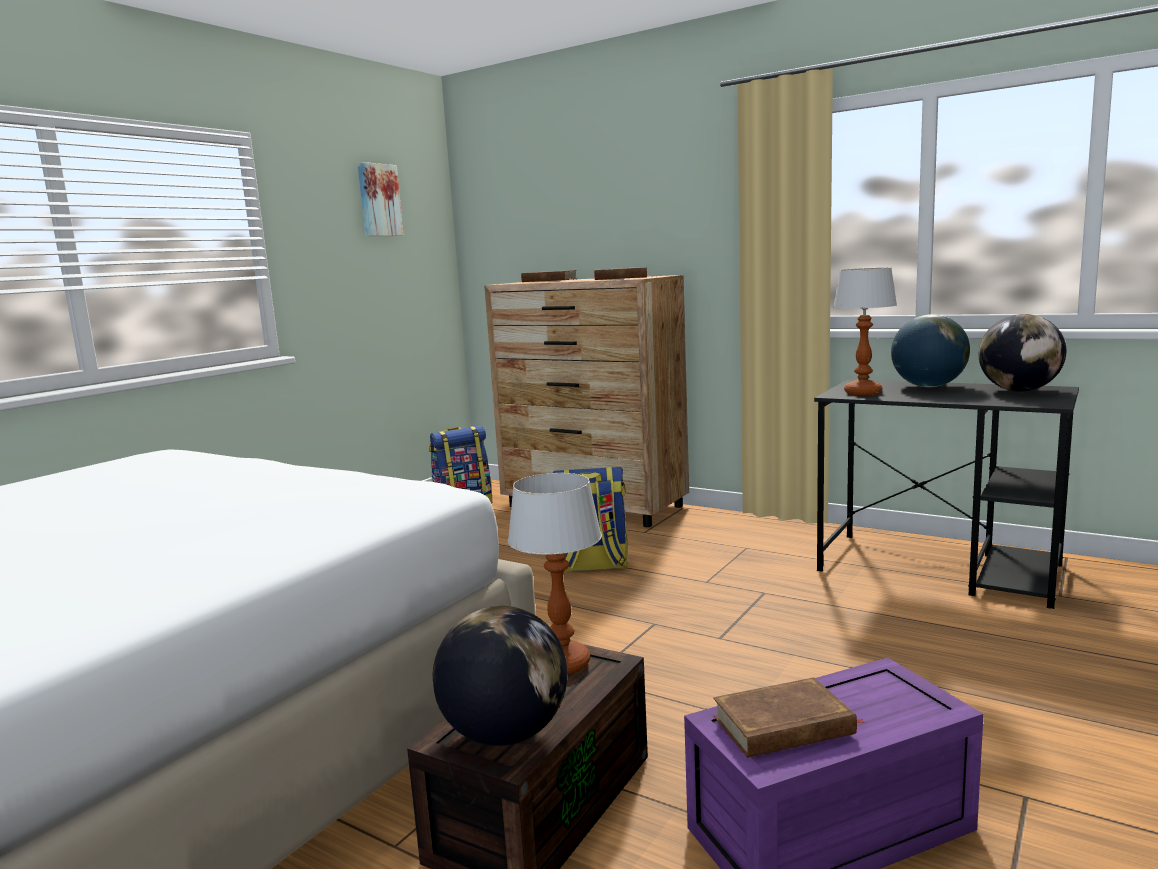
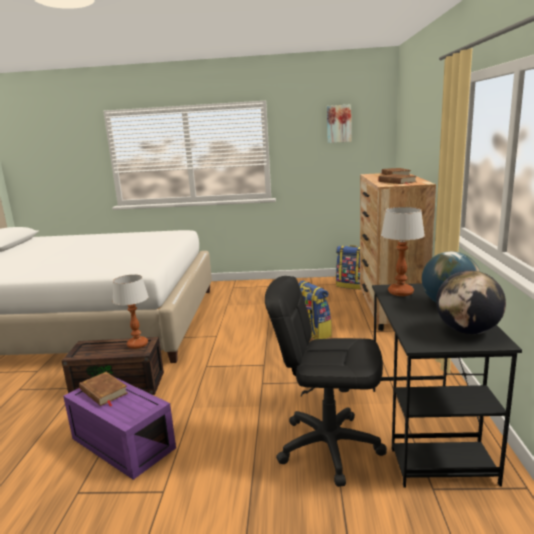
camera: 60 degrees right, 5 degrees up
globe [432,606,567,746] -> none
none -> black office chair [265,276,387,487]

